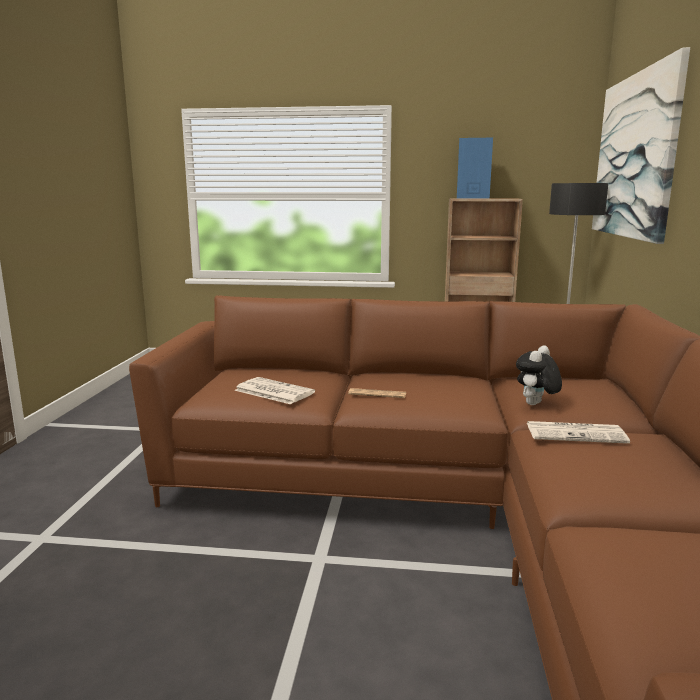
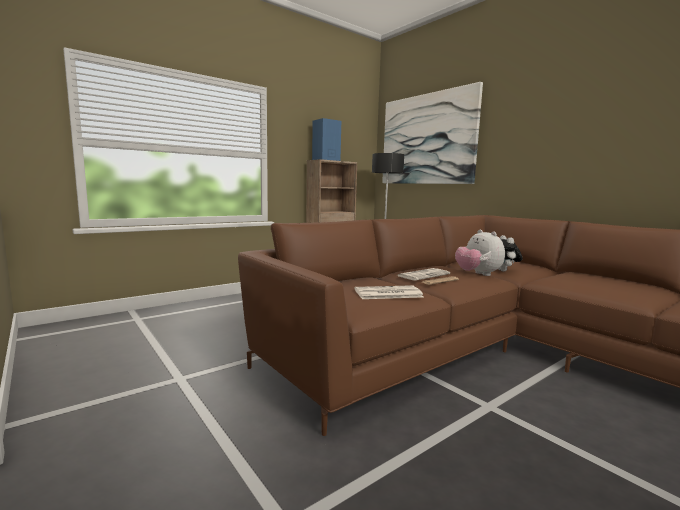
camera: 45 degrees left, 5 degrees down
newspaper [527,421,630,444] -> newspaper moved to [398,268,450,281]
none -> plush toy [455,230,505,276]

